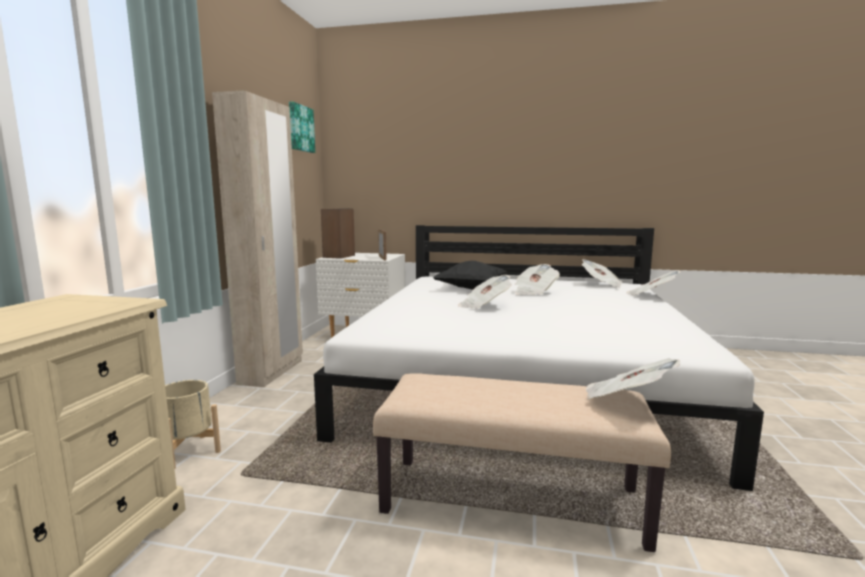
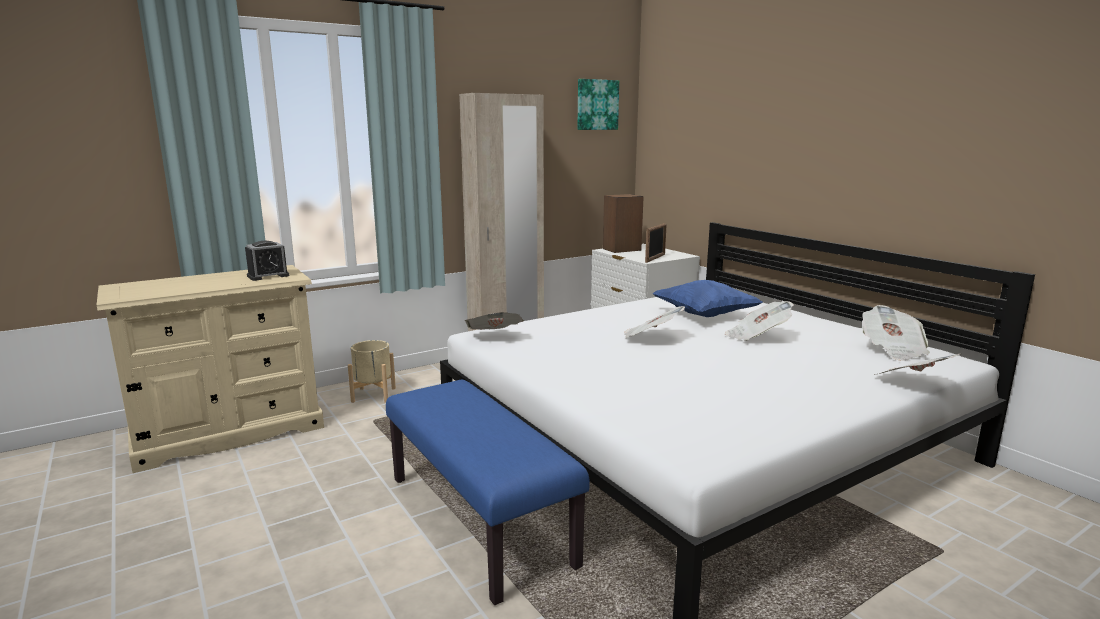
camera: 45 degrees right, 5 degrees up
beige bench [373,373,671,552] -> blue bench [386,379,590,605]
black pillow [433,261,506,290] -> blue pillow [652,280,763,317]
newspaper [586,358,680,399] -> newspaper moved to [464,312,524,330]
none -> alarm clock [245,241,290,281]

